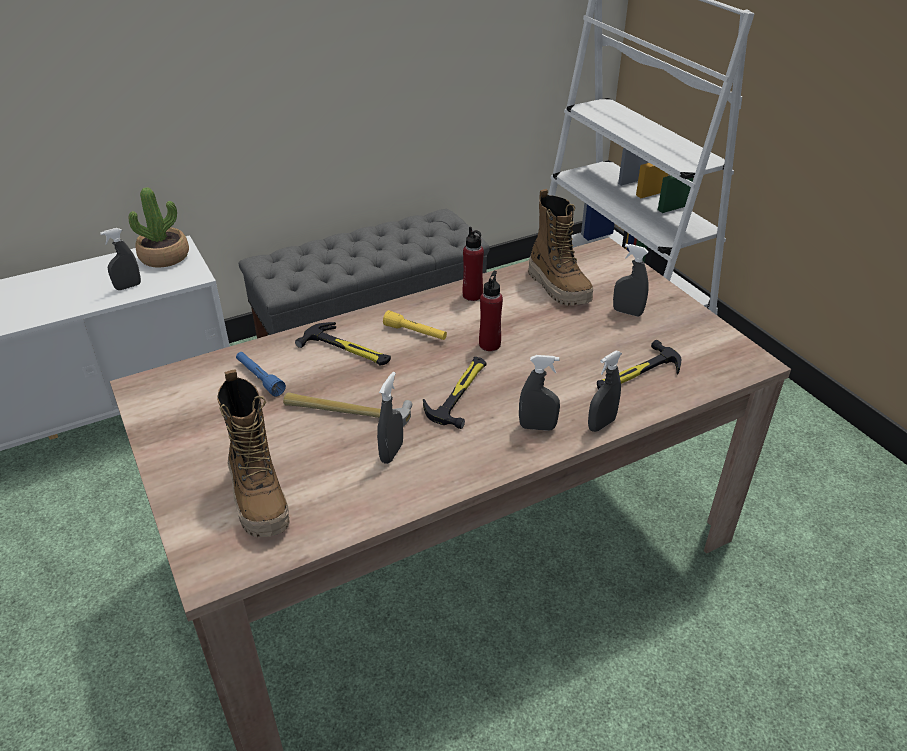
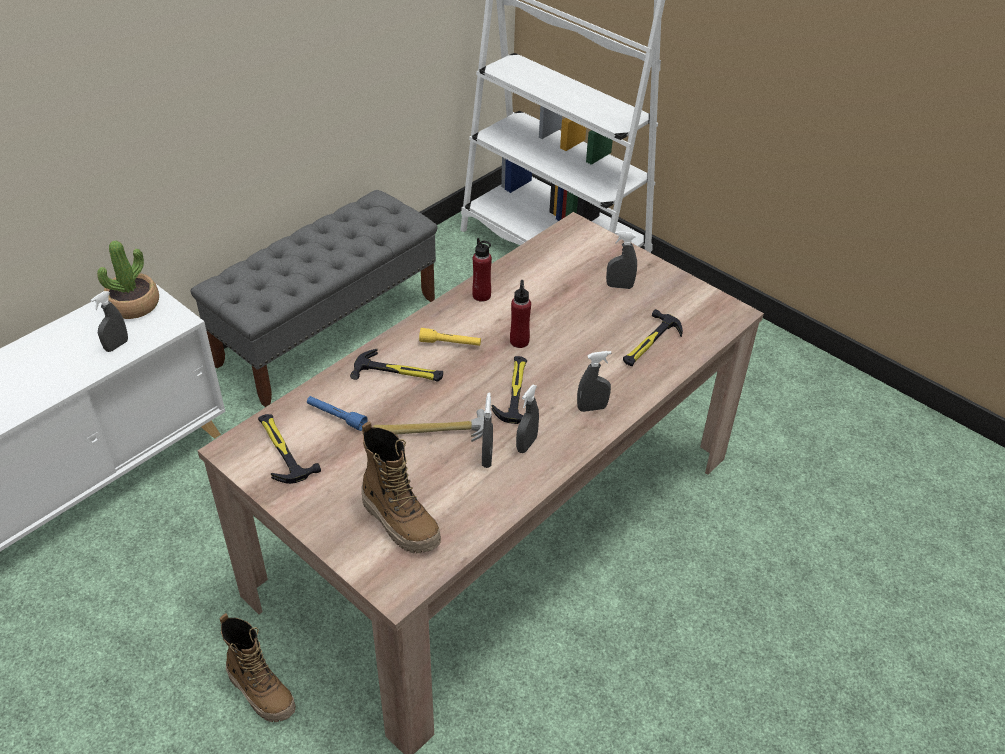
camera: 20 degrees left, 5 degrees up
boot [528,189,593,306] -> boot moved to [220,613,296,722]
grey spray bottle [588,351,622,432] -> grey spray bottle moved to [516,384,539,453]
none -> hammer [258,414,321,484]

